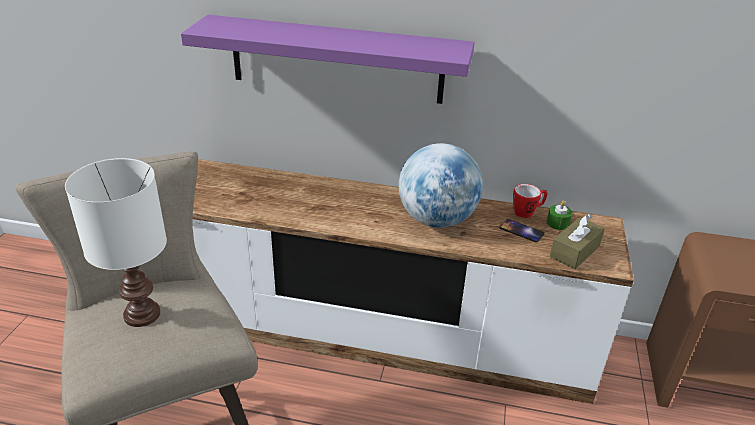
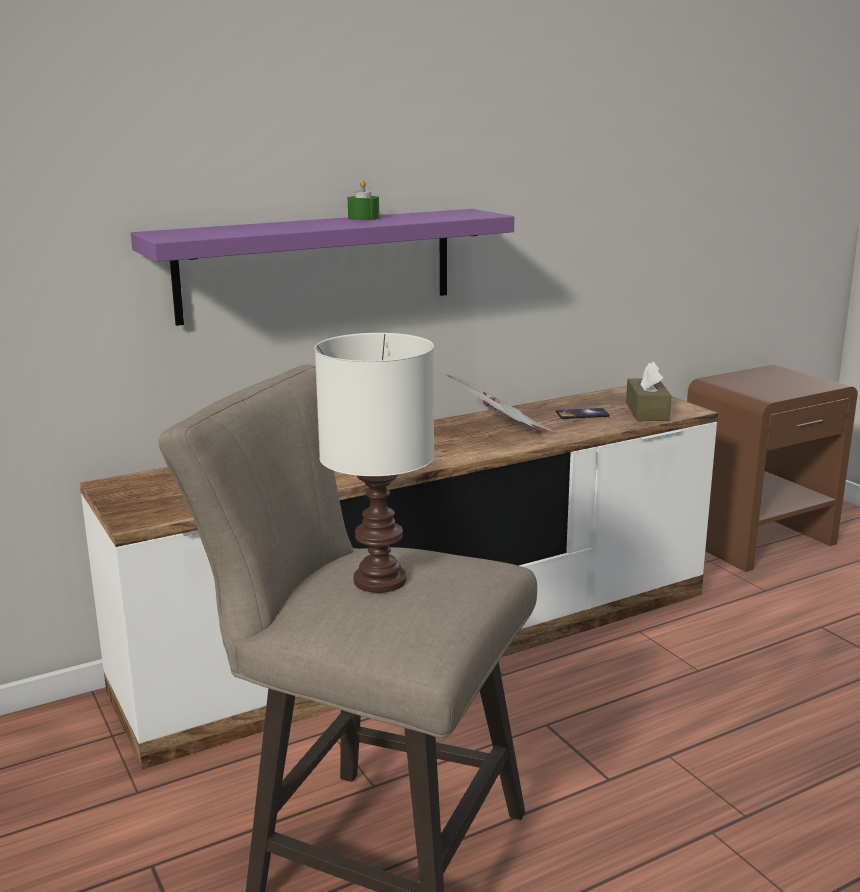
camera: 40 degrees left, 15 degrees down
globe [399,143,483,228] -> newspaper [442,374,553,431]
mug [513,184,547,218] -> none
green candle [547,201,572,230] -> green candle moved to [348,180,379,220]

